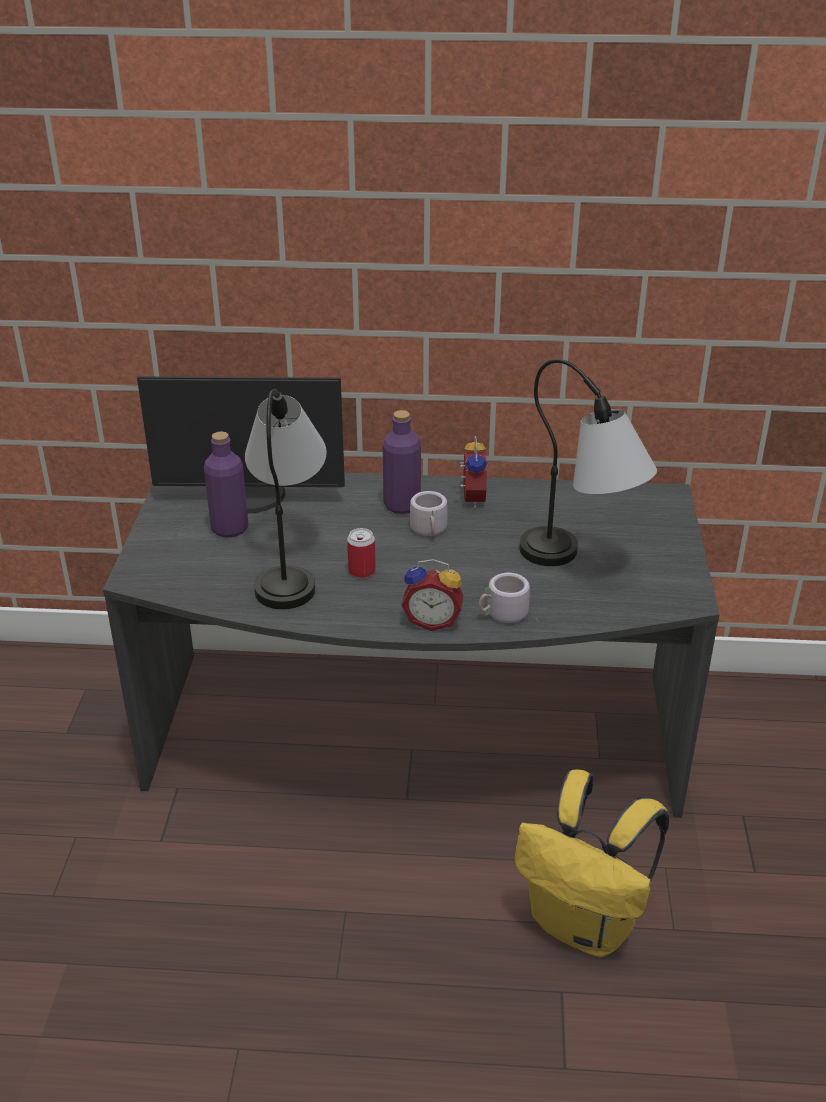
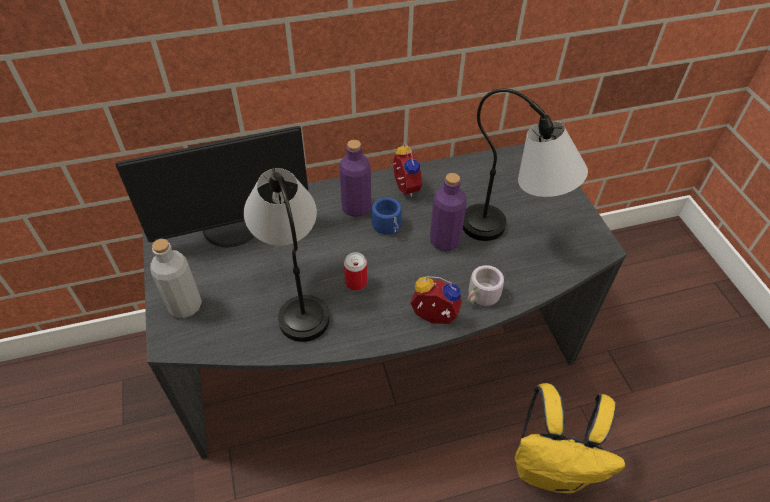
camera: 20 degrees left, 15 degrees up
purple bottle [204,431,249,538] -> purple bottle moved to [430,173,467,251]
alarm clock [402,559,463,631] -> alarm clock turned 150 degrees counterclockwise [410,276,462,324]
grey mug [410,491,447,536] -> blue mug [372,197,402,234]
none -> grey bottle [150,239,202,318]

